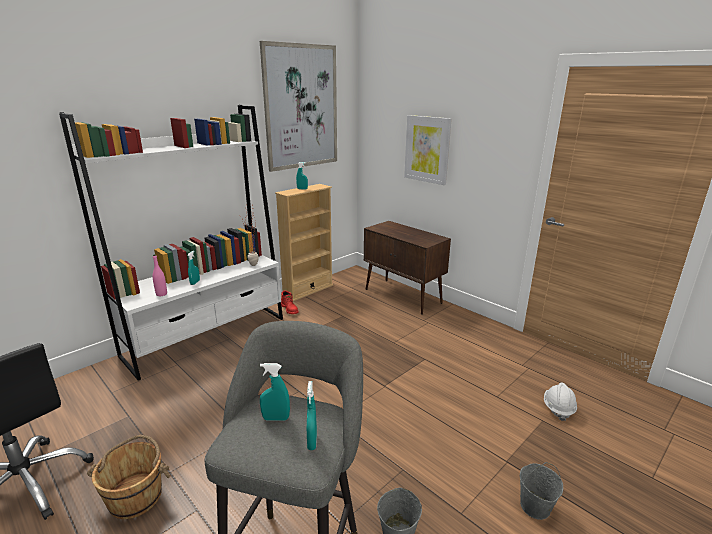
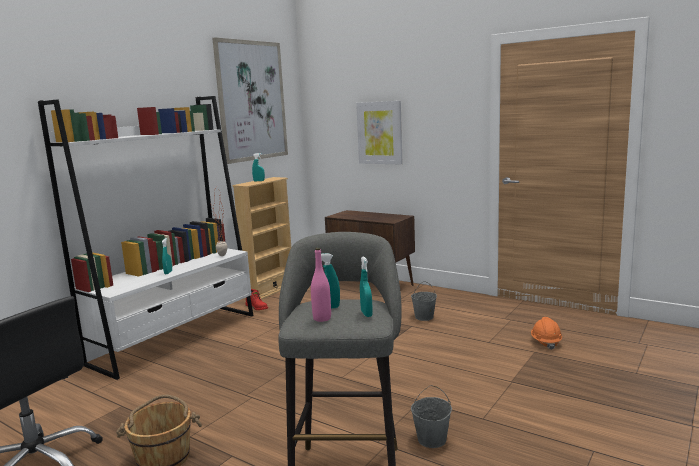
camera: 10 degrees left, 10 degrees down
pink bottle [152,254,167,296] -> pink bottle moved to [311,248,331,322]
grey bucket [520,462,563,520] -> grey bucket moved to [411,281,437,321]
white hard hat [544,382,577,421] -> orange hard hat [531,317,562,350]

